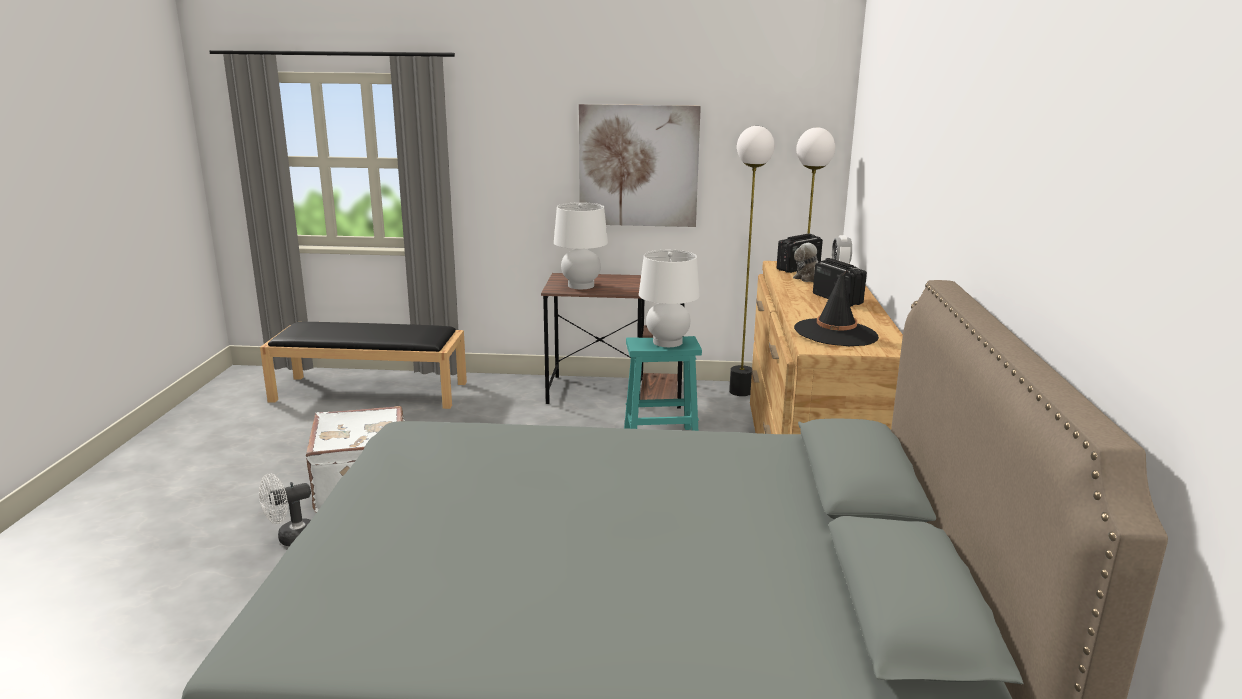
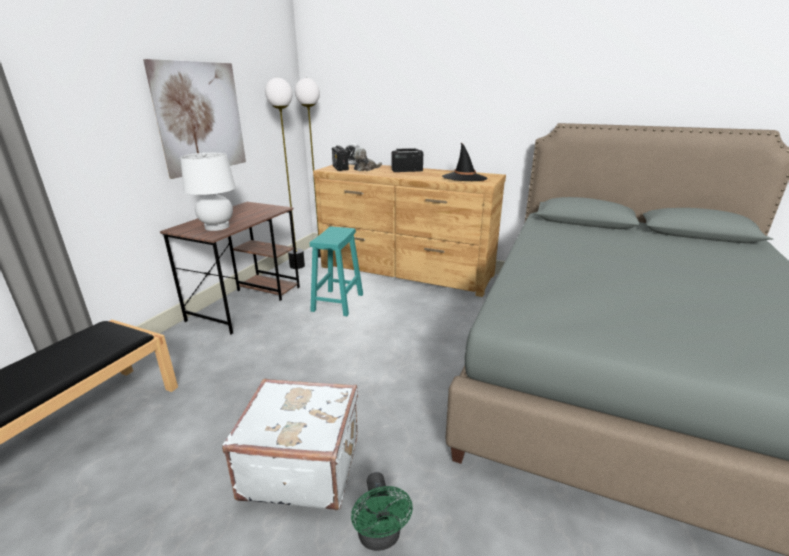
camera: 70 degrees left, 5 degrees up
white fan [259,473,311,546] -> green fan [351,472,413,551]
white table lamp [639,250,700,347] -> none

